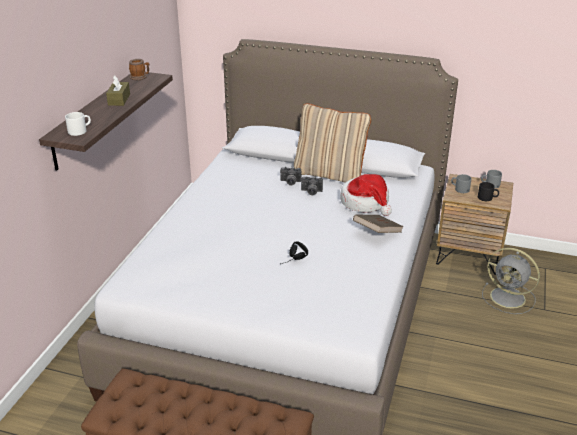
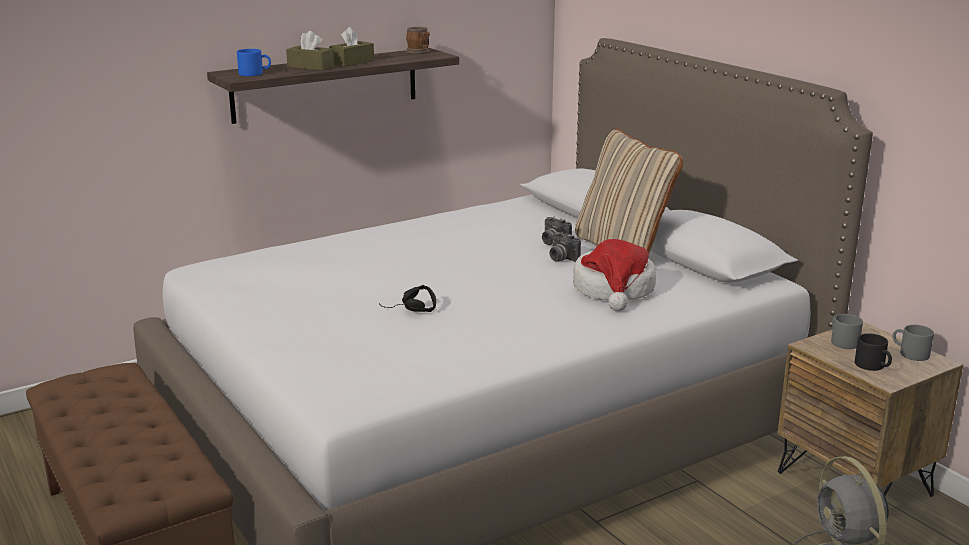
camera: 40 degrees right, 10 degrees down
white mug [65,112,91,136] -> blue mug [237,49,271,76]
brown book [353,215,404,233] -> none
none -> brown tissue box [286,31,334,71]

